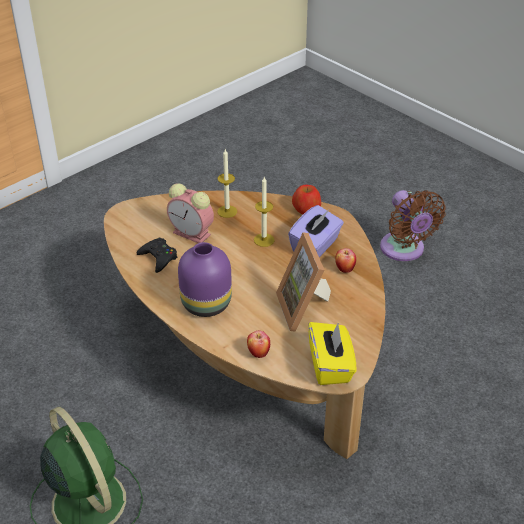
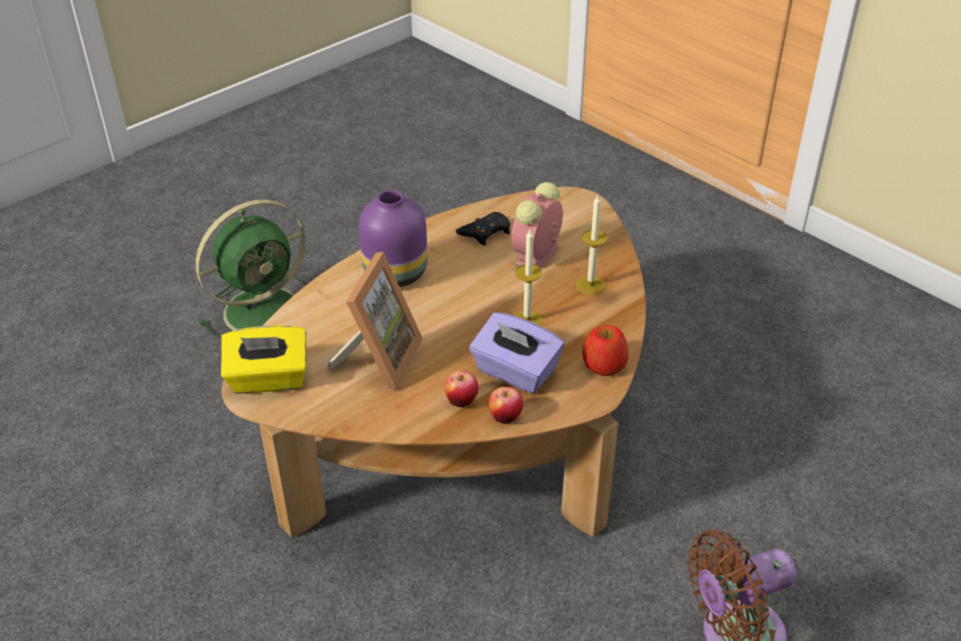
camera: 90 degrees right, 0 degrees up
apple [247,331,270,358] -> apple moved to [488,387,523,424]
picture frame [276,232,331,332] -> picture frame turned 120 degrees clockwise [327,252,423,390]

